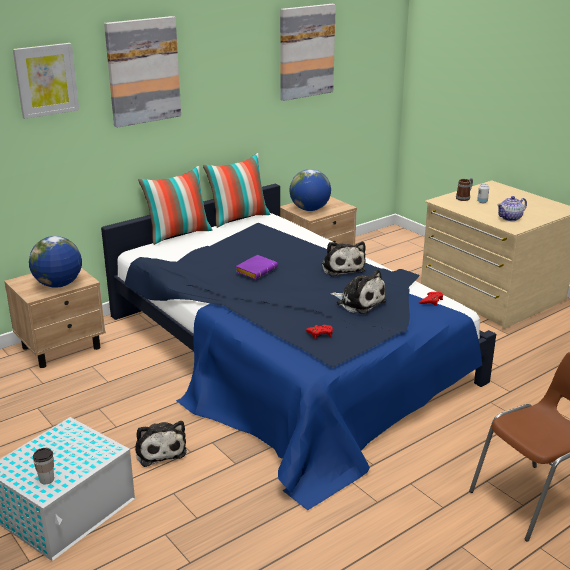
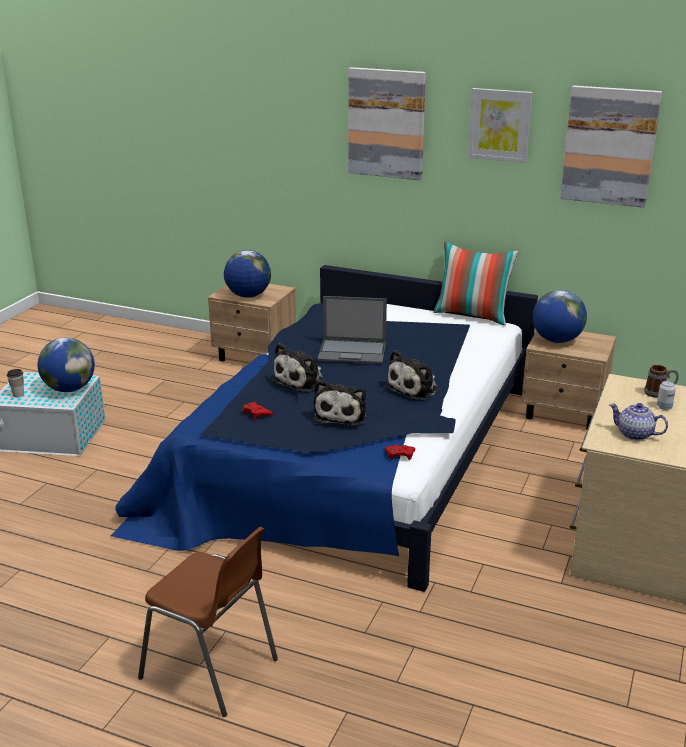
camera: 60 degrees right, 0 degrees up
picture [13,43,79,119] -> picture moved to [468,88,533,163]
plush toy [135,421,187,467] -> plush toy moved to [271,343,325,392]
pillow [138,166,213,245] -> none
purple book [235,255,278,279] -> laptop [317,296,387,364]
none -> globe [38,337,95,392]

